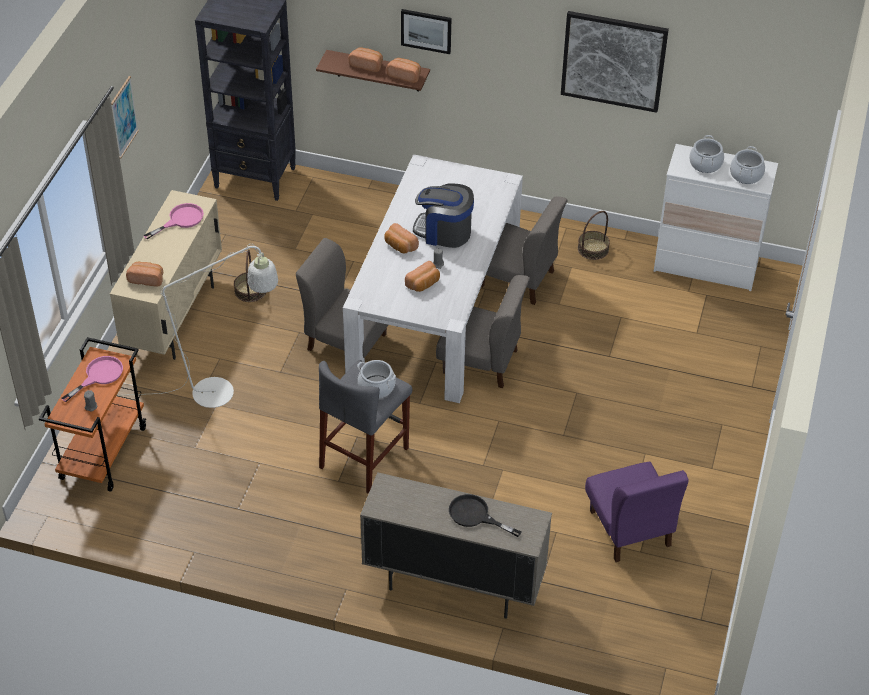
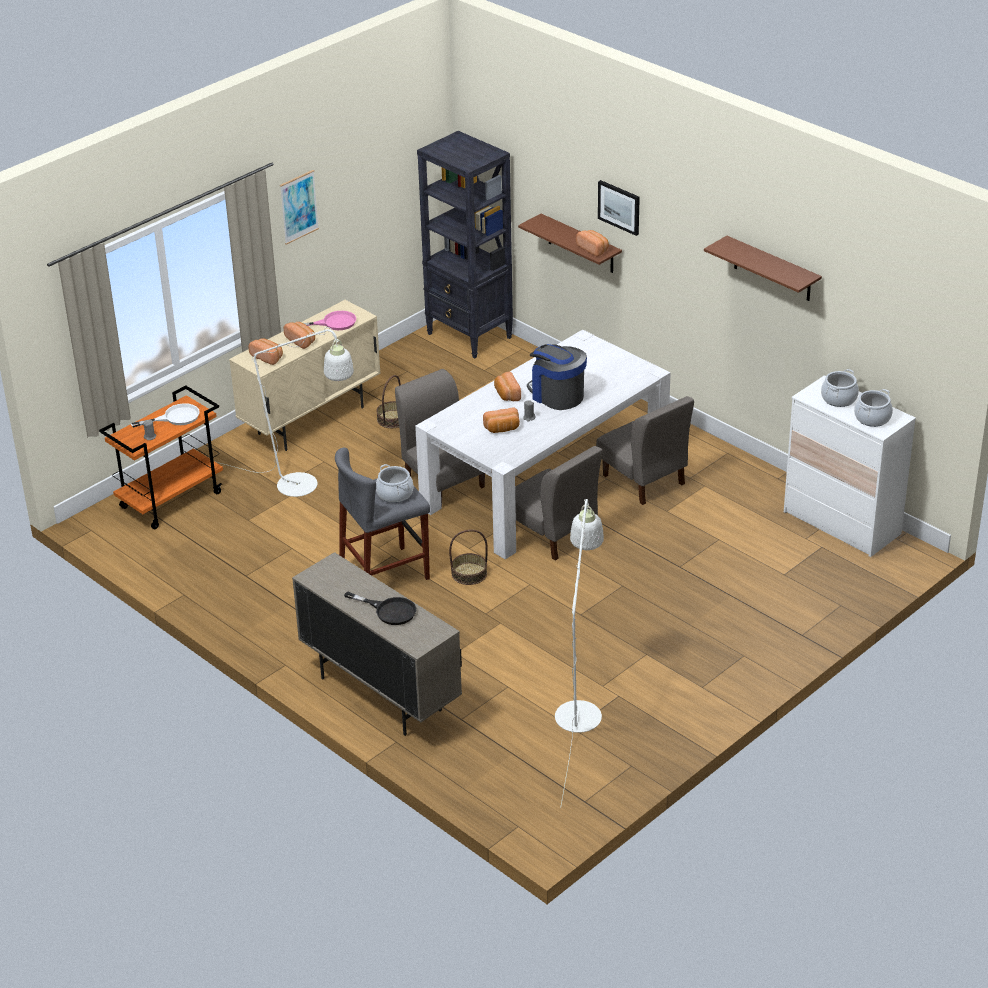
camera: 30 degrees right, 10 degrees down
pink frying pan [61,356,123,402] -> white frying pan [131,403,200,428]
bread [349,47,383,72] -> bread moved to [283,322,315,349]
black frying pan [449,494,522,537] -> black frying pan turned 150 degrees clockwise [344,591,416,625]
picture [561,11,669,113] -> brown shelf [704,236,822,301]
basket [578,211,610,260] -> basket moved to [449,529,488,585]
purple chair [585,462,689,562] -> white floor lamp [555,499,604,808]

